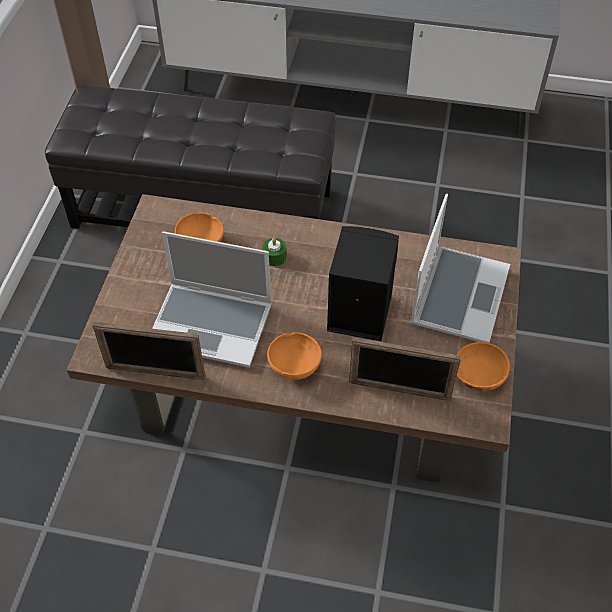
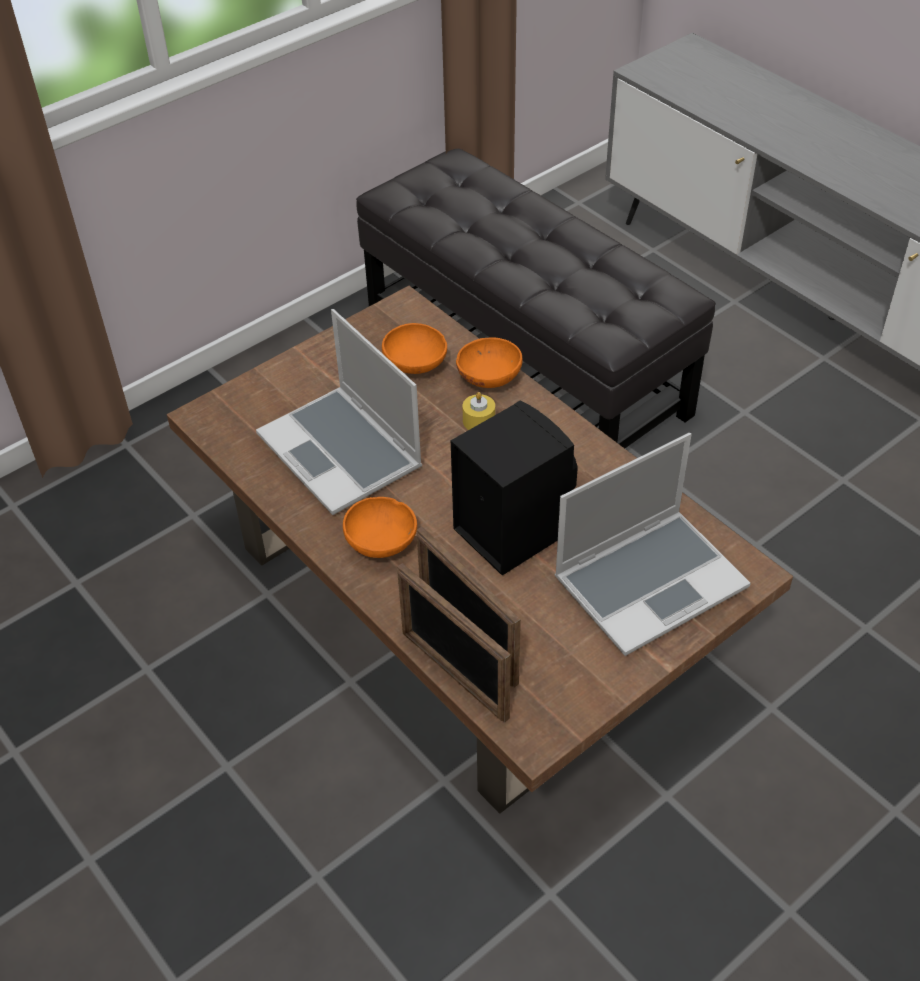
camera: 40 degrees right, 5 degrees down
picture frame [92,322,205,380] -> picture frame moved to [397,563,511,722]
green candle [262,238,287,266] -> yellow candle [463,392,495,430]
orange bowl [456,342,510,391] -> orange bowl moved to [456,337,523,388]

